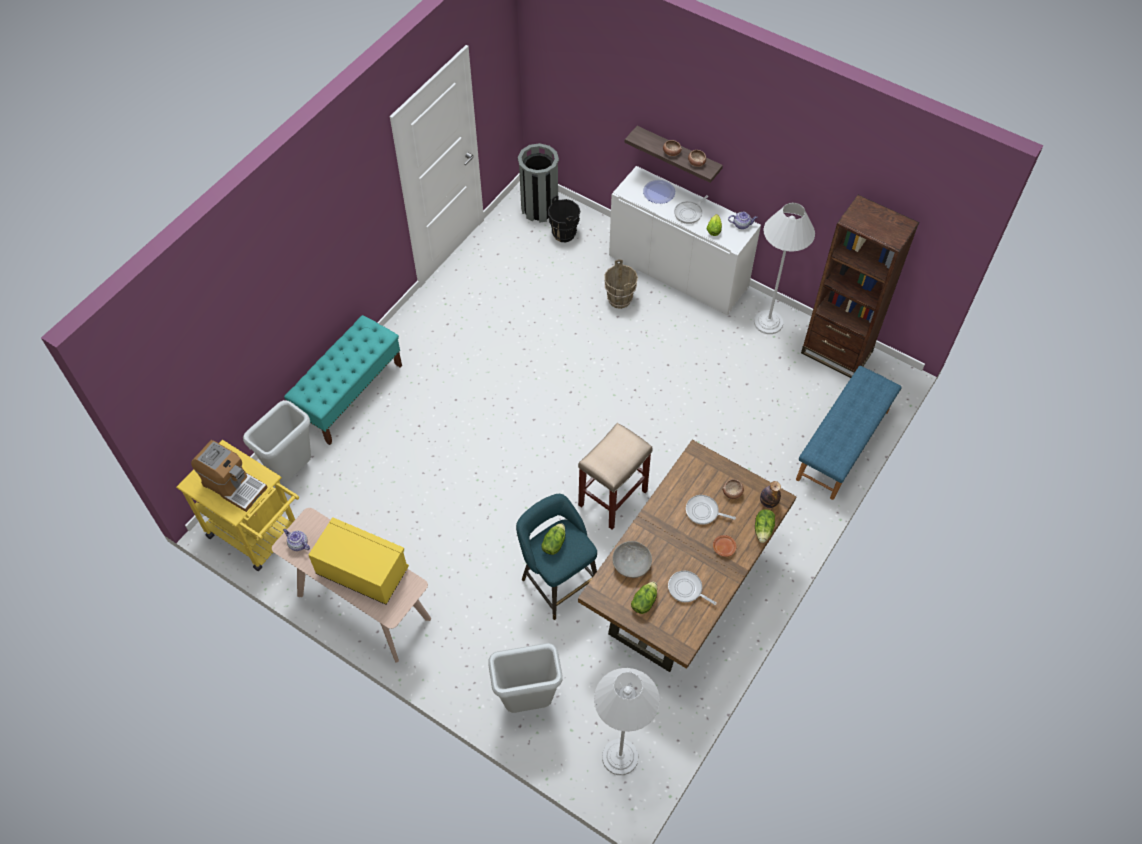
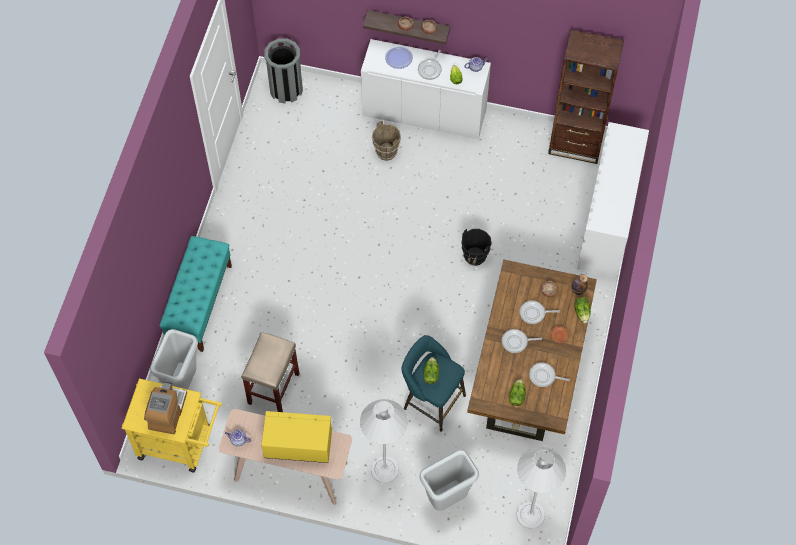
camera: 20 degrees left, 5 degrees up
coffee machine [191,440,268,512] -> coffee machine turned 90 degrees counterclockwise [144,381,187,435]
black bucket [548,196,580,242] -> black bucket moved to [461,229,492,266]
beige stool [578,423,653,529] -> beige stool moved to [241,332,300,412]
grey bowl [612,541,652,578] -> none
white floor lamp [754,203,815,334] -> white floor lamp moved to [360,399,408,483]
blue bench [796,366,902,500] -> white cabinet [577,122,649,279]
none -> frying pan [502,329,542,353]

